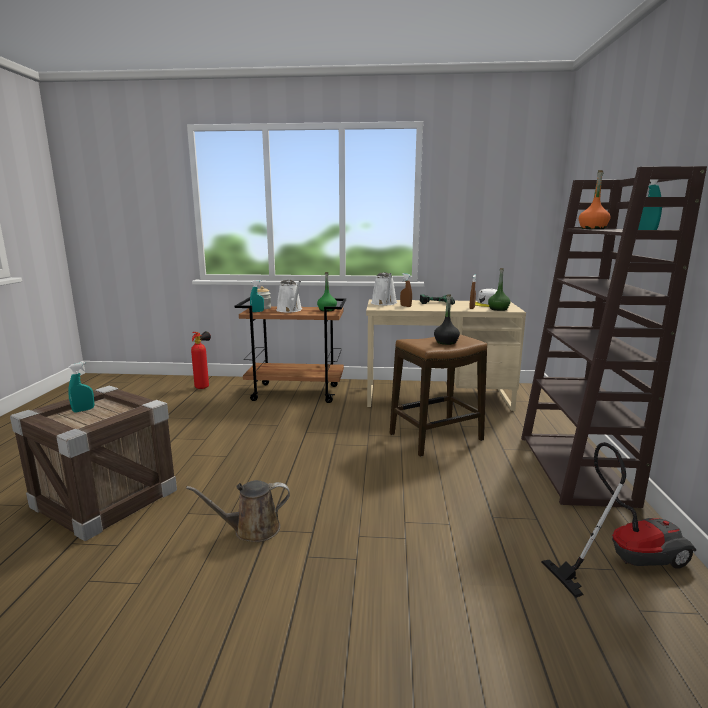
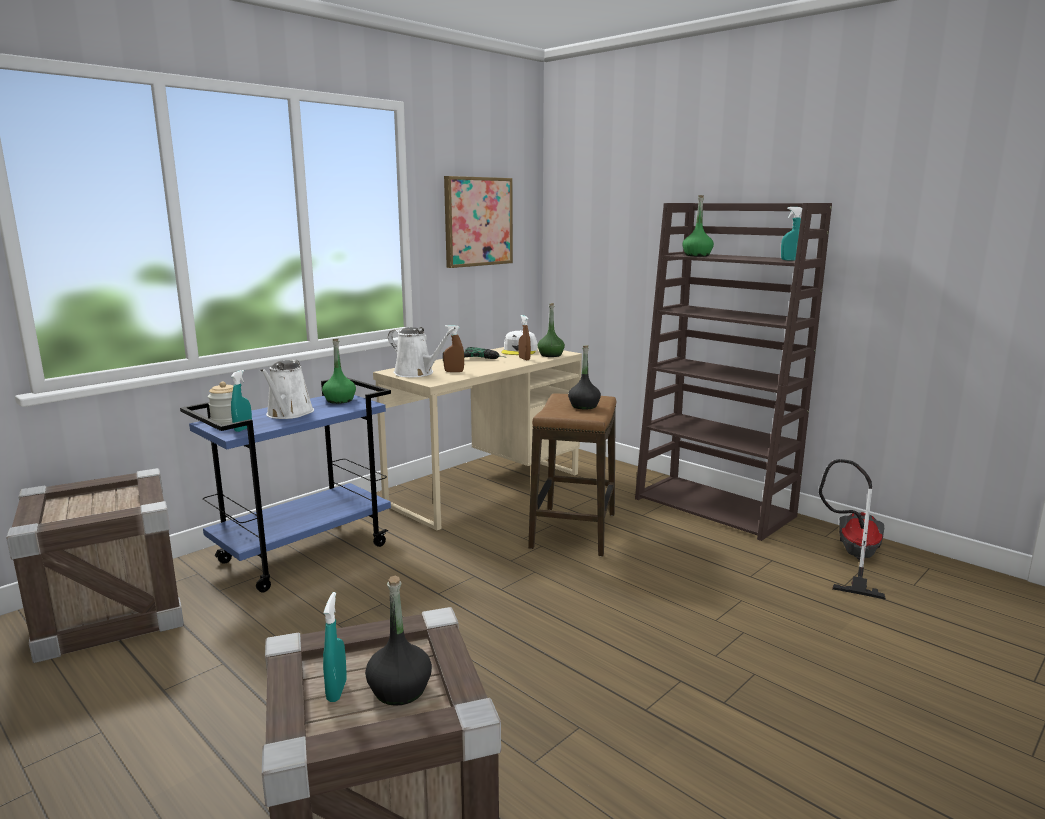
camera: 50 degrees left, 0 degrees up
brown watering can [186,480,290,542] -> none
fire extinguisher [191,331,211,389] -> crate [6,468,184,663]
brown cart [235,297,346,403] -> blue cart [180,377,391,592]
white watering can [276,280,302,312] -> white watering can turned 75 degrees clockwise [260,360,314,419]
orange bottle [579,170,611,229] -> green bottle [682,195,714,256]
none -> black bottle [365,576,432,706]
none -> picture [444,176,513,268]

